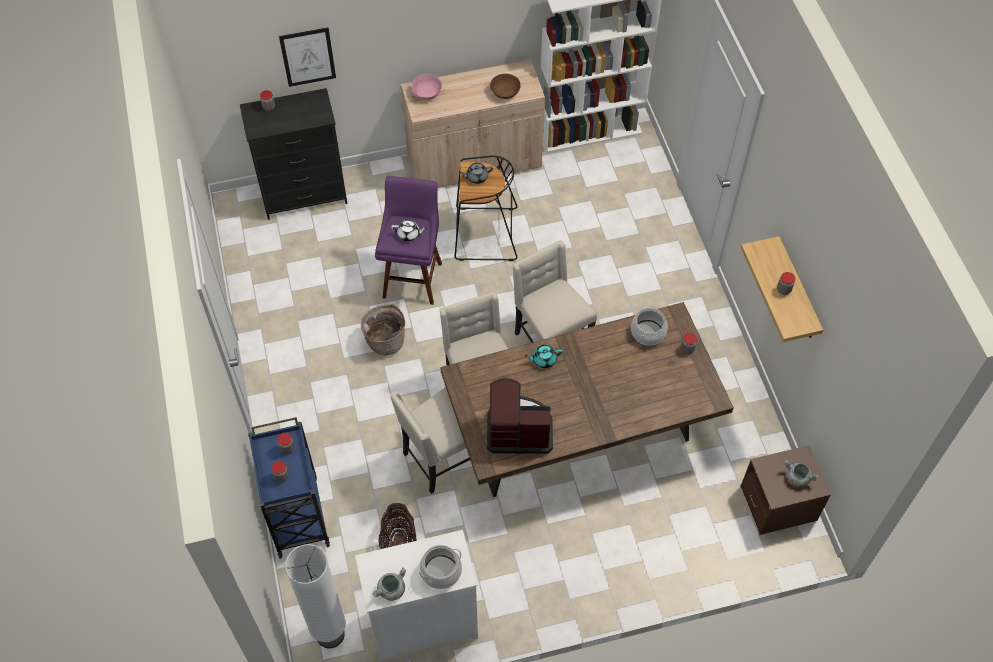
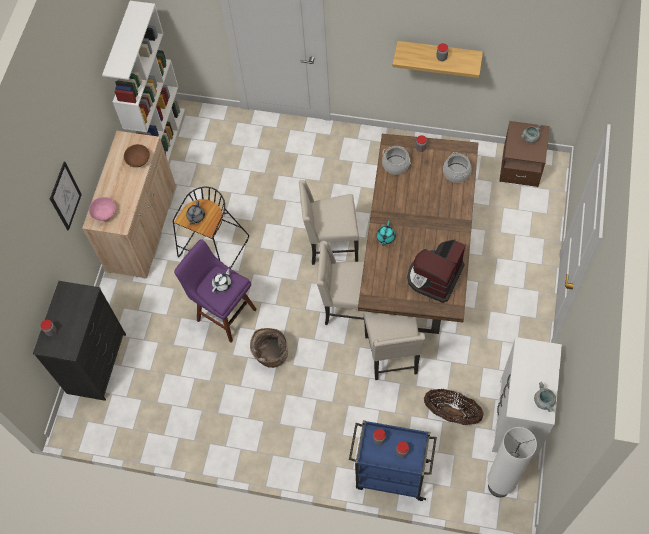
camera: 60 degrees left, 5 degrees up
picture [279,27,336,87] -> picture moved to [50,162,82,231]
cooking pot [419,545,462,589] -> cooking pot moved to [443,152,471,183]

